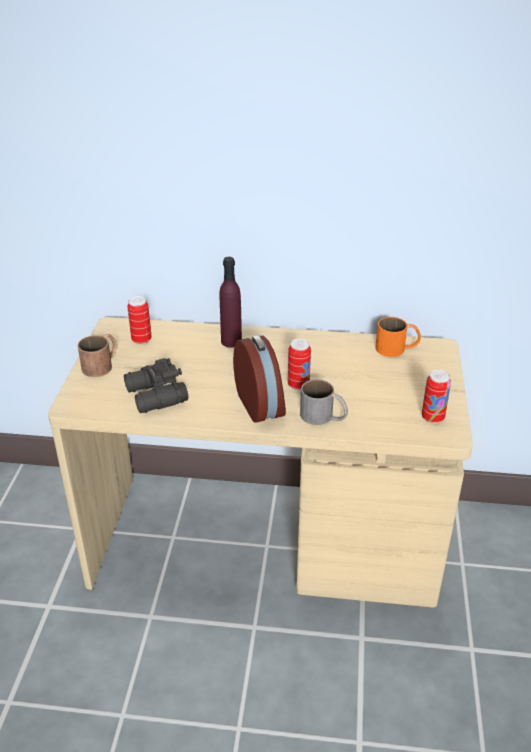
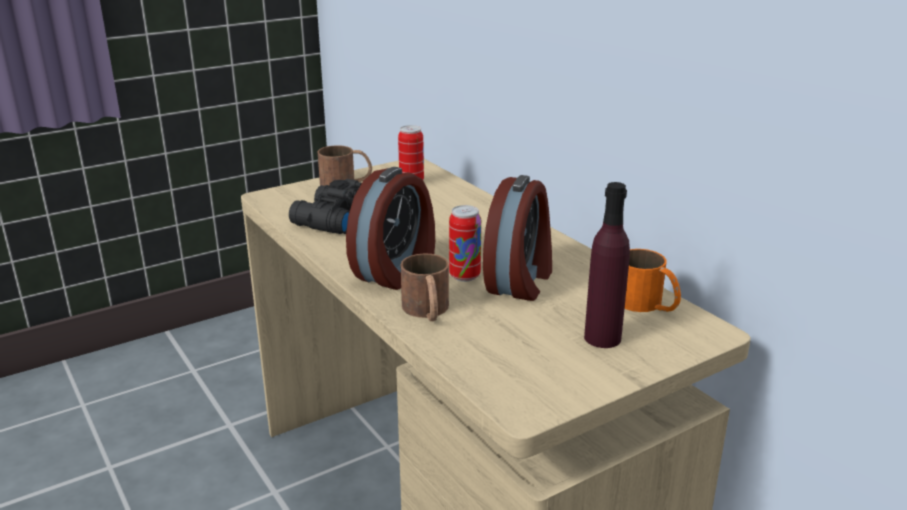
camera: 50 degrees right, 10 degrees down
purple bottle [219,257,242,348] -> purple bottle moved to [584,182,630,348]
grey mug [300,379,348,425] -> brown mug [401,253,449,321]
can [422,370,451,423] -> none
none -> alarm clock [483,175,552,301]

